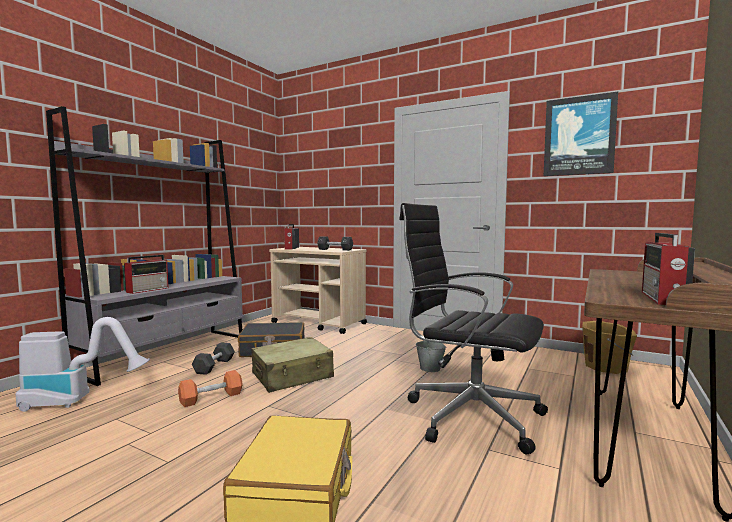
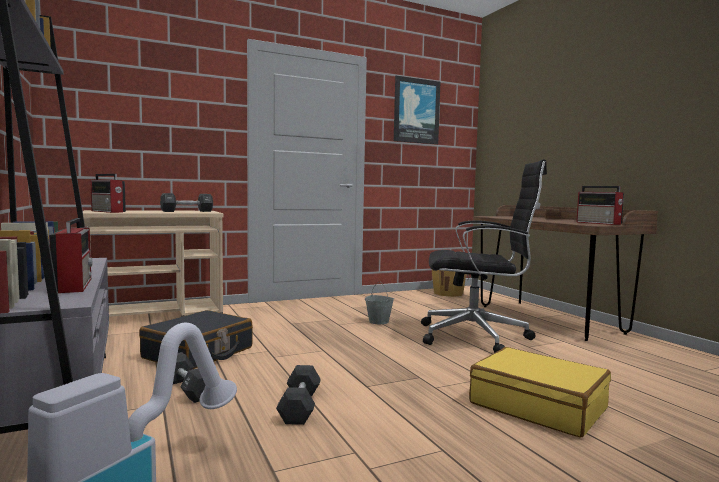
camera: 55 degrees left, 0 degrees up
orange dumbbell [178,370,243,407] -> black dumbbell [276,365,321,425]
beige suitcase [251,337,334,393] -> none
black office chair [399,203,548,454] -> black office chair turned 150 degrees counterclockwise [421,159,547,353]

